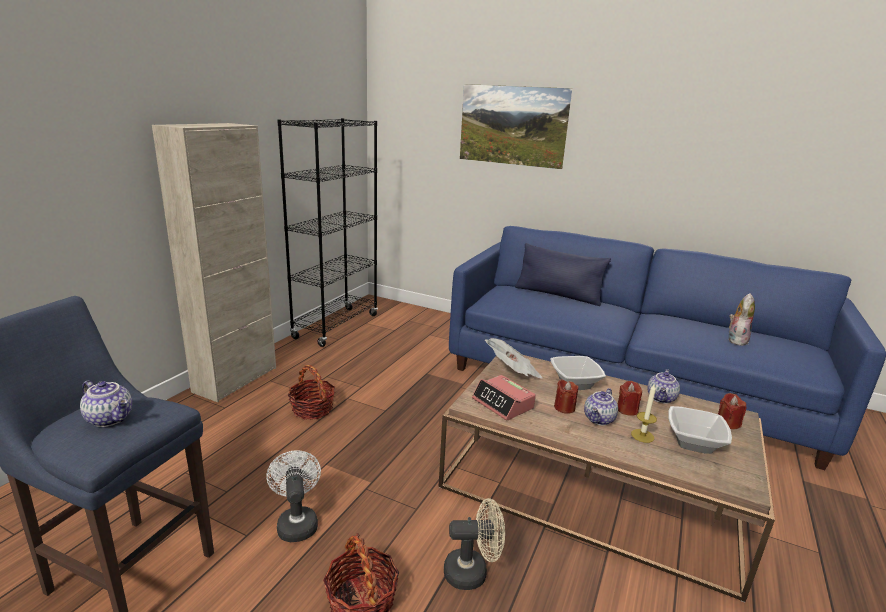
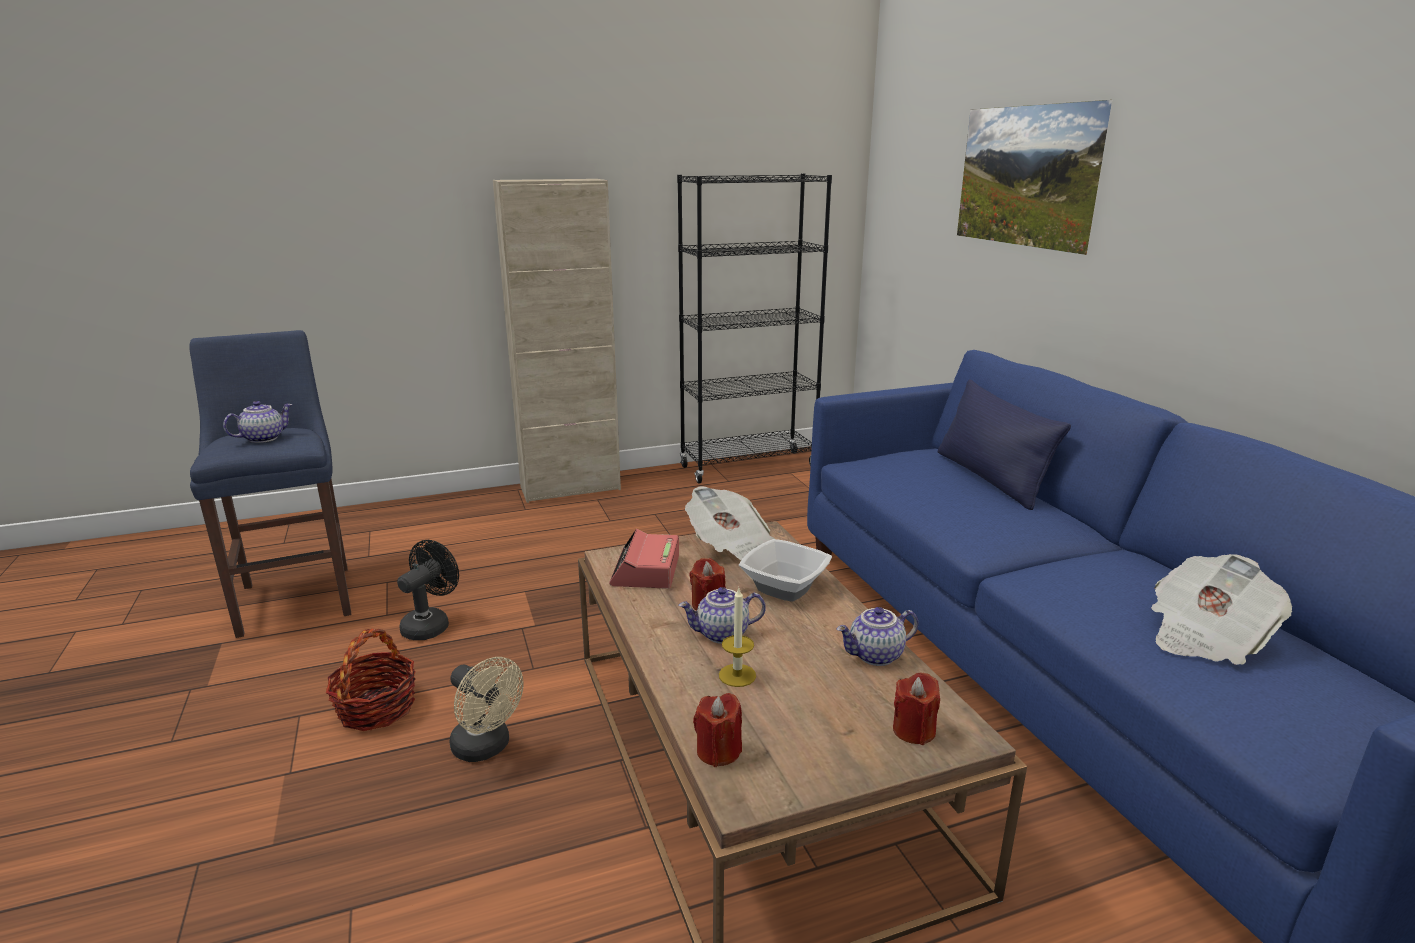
camera: 45 degrees right, 0 degrees up
teapot [80,381,132,427] -> teapot turned 120 degrees counterclockwise [223,401,293,443]
white fan [266,450,321,542] -> black fan [397,540,459,640]
basket [288,365,335,419] -> none
red candle [618,381,642,416] -> red candle moved to [693,693,742,767]
bowl [668,406,732,454] -> none
plush toy [729,293,755,345] -> newspaper [1151,554,1292,665]

